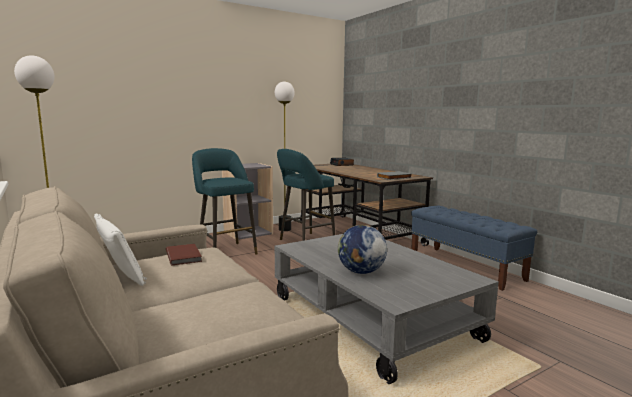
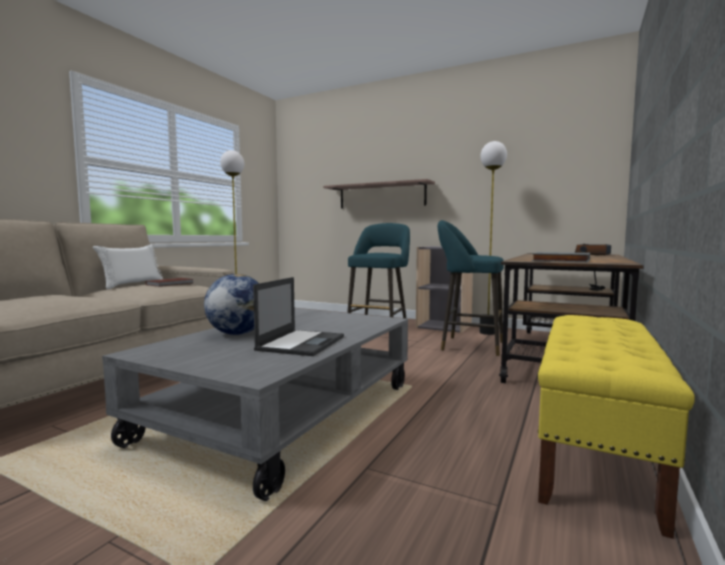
camera: 60 degrees right, 5 degrees down
blue bench [411,206,537,291] -> yellow bench [538,315,695,539]
none -> laptop [253,277,344,356]
none -> shelf [323,179,435,209]

